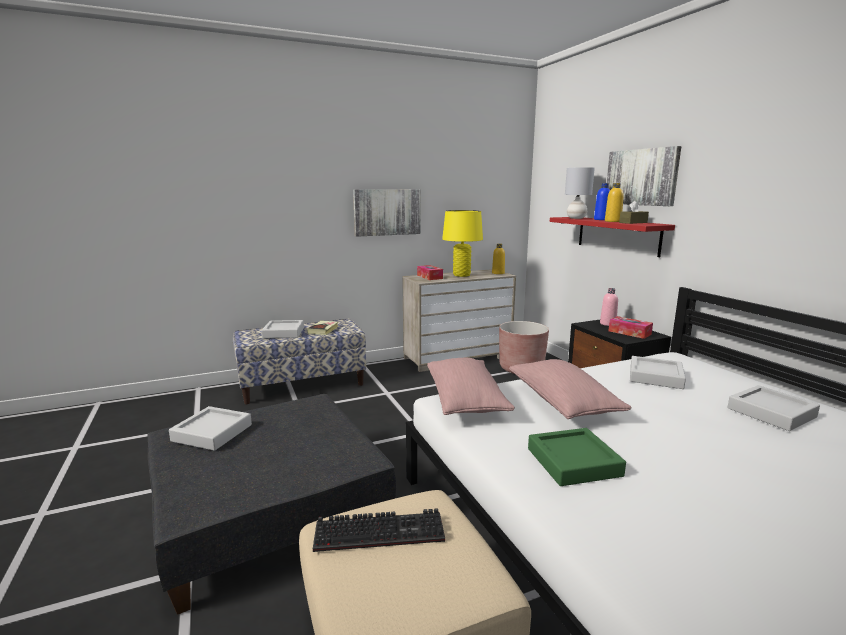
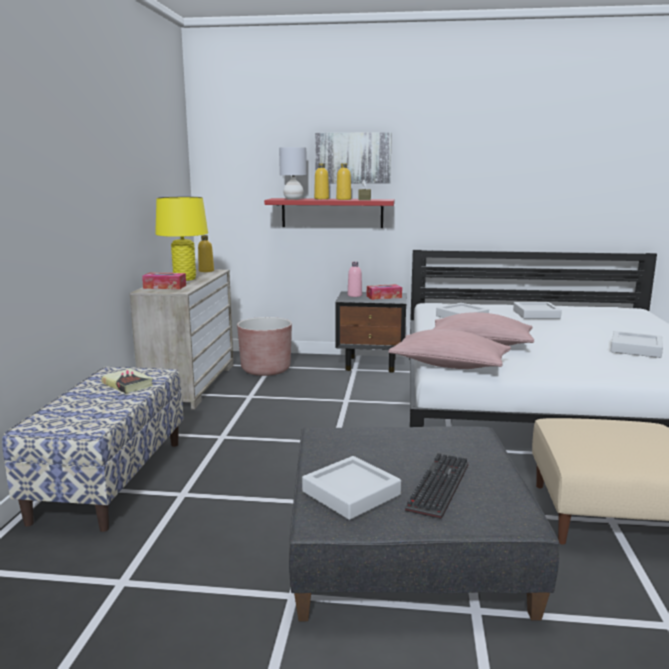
camera: 60 degrees left, 0 degrees up
grey tray [261,320,304,338] -> grey tray moved to [611,331,663,358]
keyboard [313,508,445,552] -> keyboard moved to [405,453,468,519]
picture [353,189,421,237] -> none
green tray [528,428,626,486] -> none
blue bottle [594,183,610,220] -> yellow bottle [314,163,329,199]

